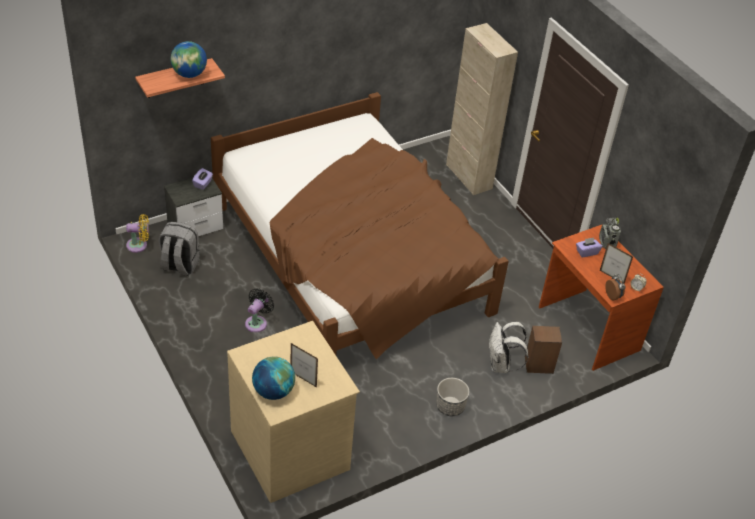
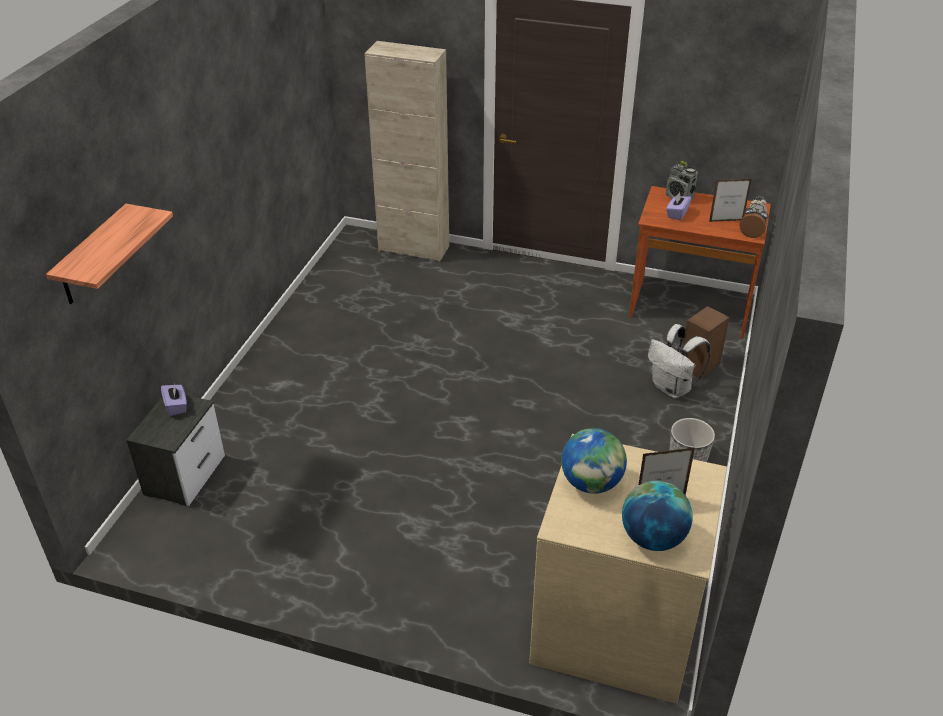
camera: 40 degrees left, 5 degrees down
yellow fan [126,214,149,253] -> none
grey backpack [159,222,200,276] -> none
globe [171,41,207,78] -> globe moved to [561,428,627,494]
brown bed [211,92,509,360] -> none
black fan [245,288,274,333] -> none

